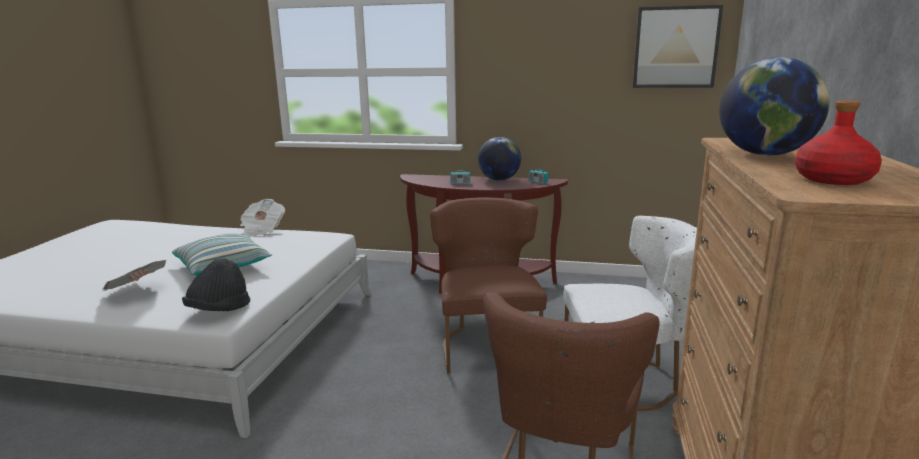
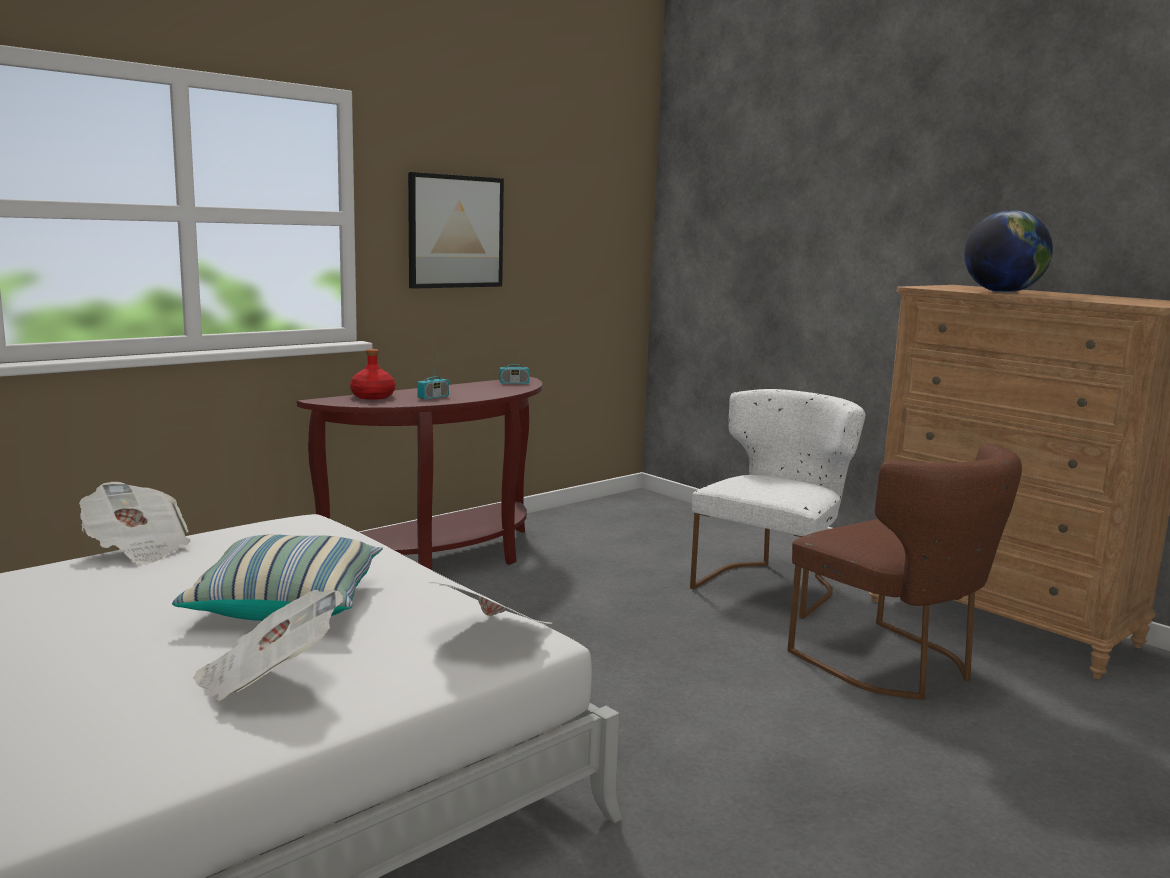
camera: 55 degrees left, 5 degrees down
black hat [182,258,250,311] -> newspaper [429,582,552,625]
brown chair [430,197,547,374] -> none
globe [478,137,521,181] -> none
picture [633,5,723,88] -> picture moved to [408,172,504,289]
red bottle [795,100,882,185] -> red bottle moved to [350,349,395,400]

